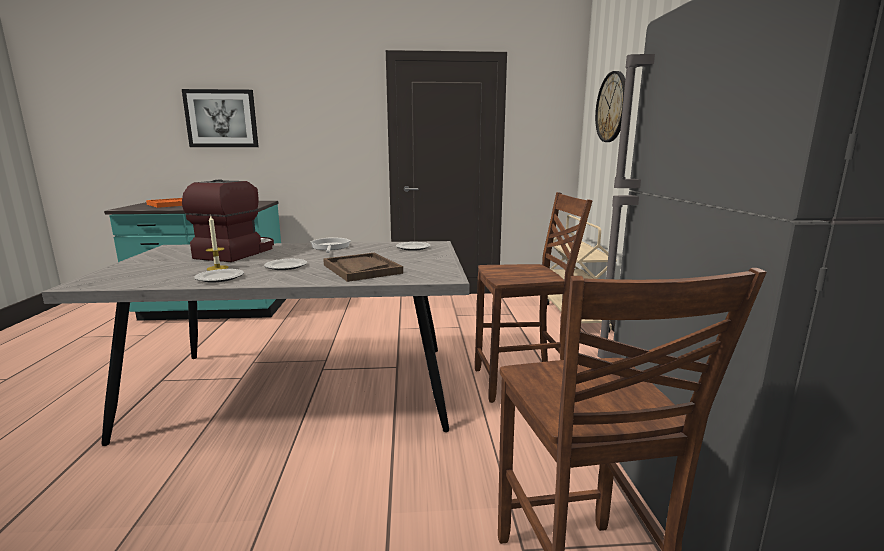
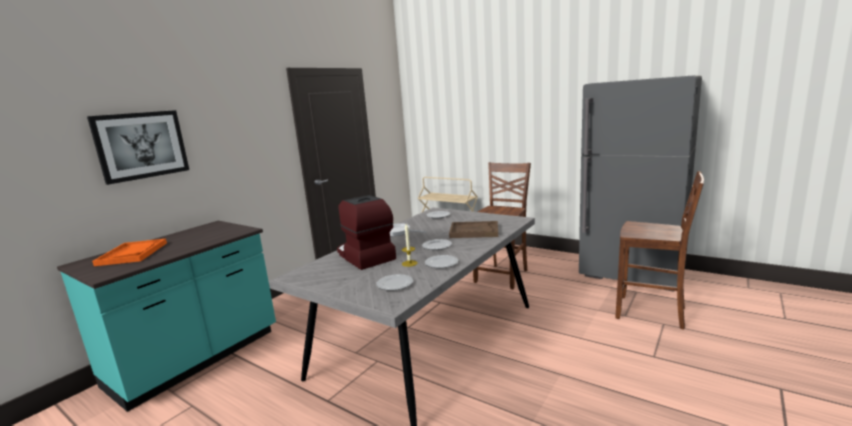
camera: 50 degrees left, 0 degrees up
wall clock [595,71,625,142] -> none
none -> plate [376,274,413,291]

